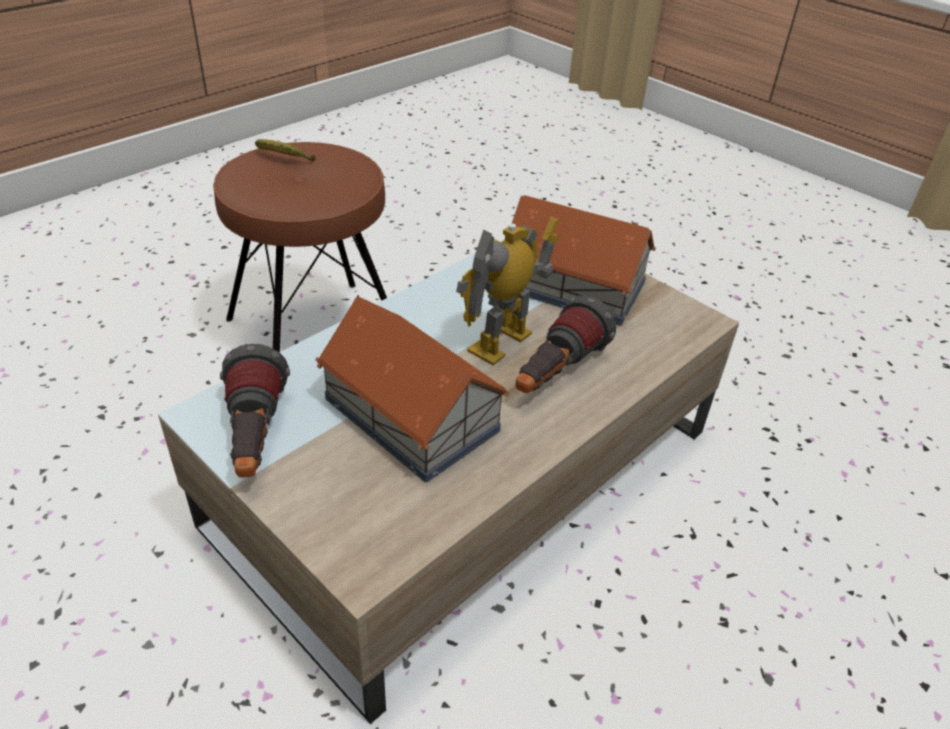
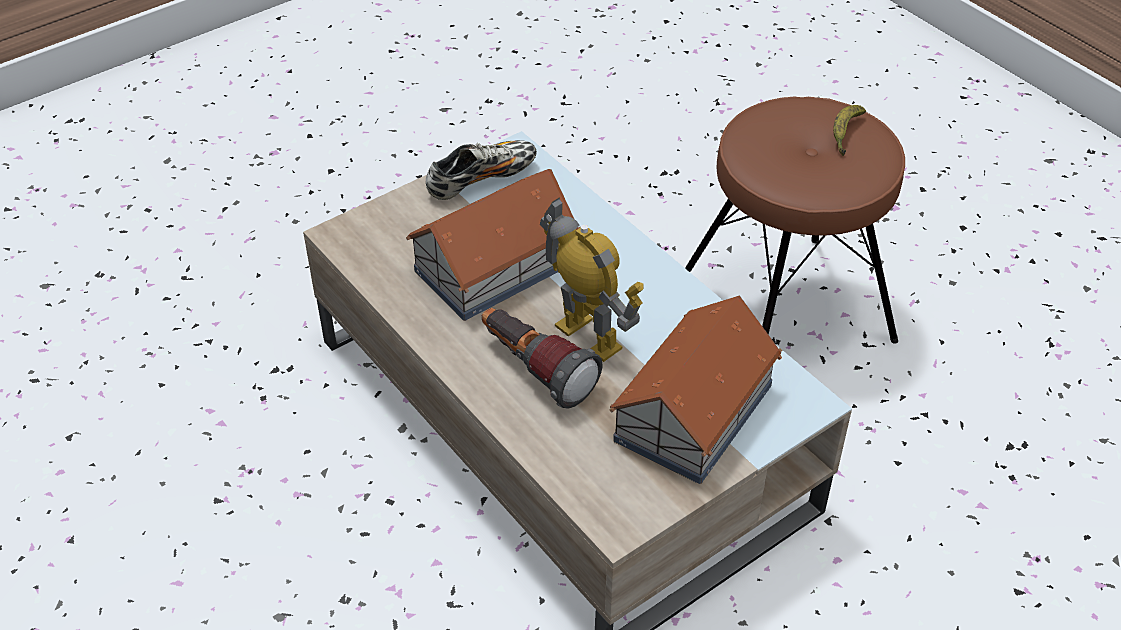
camera: 100 degrees right, 5 degrees up
flashlight [220,344,290,478] -> shoe [426,140,537,200]

